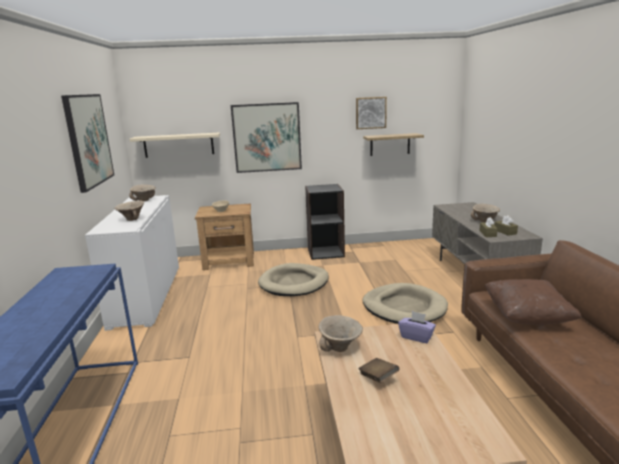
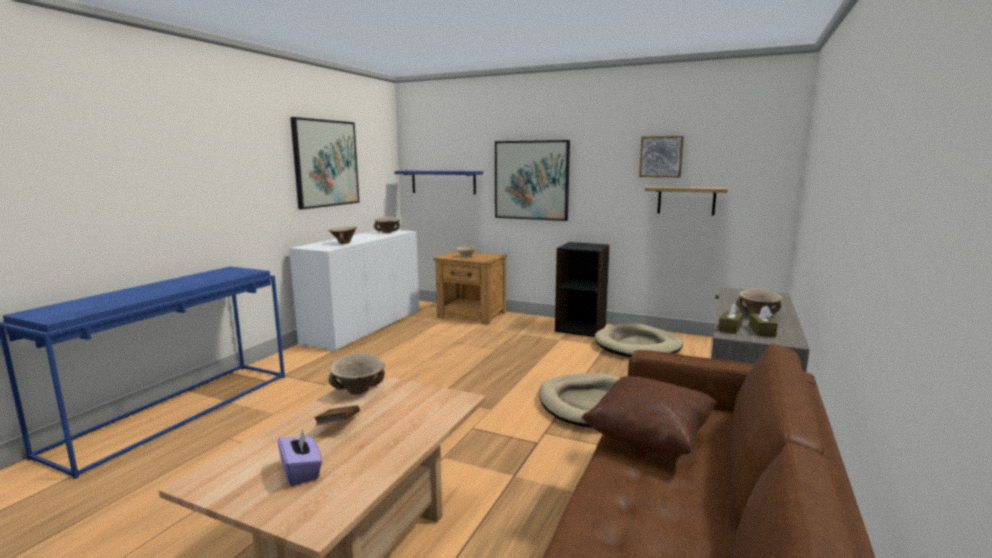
camera: 30 degrees right, 5 degrees down
beige shelf [129,132,220,158] -> blue shelf [394,171,483,195]
beige dog bed [258,263,329,296] -> beige dog bed moved to [595,323,683,357]
purple tissue box [398,311,436,343] -> purple tissue box moved to [278,429,322,486]

